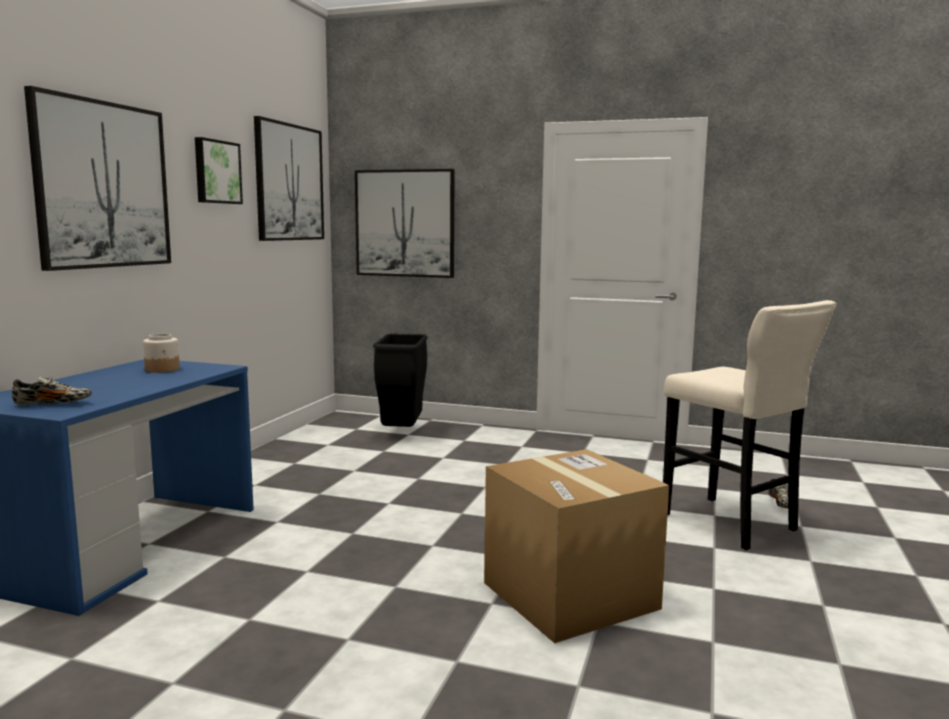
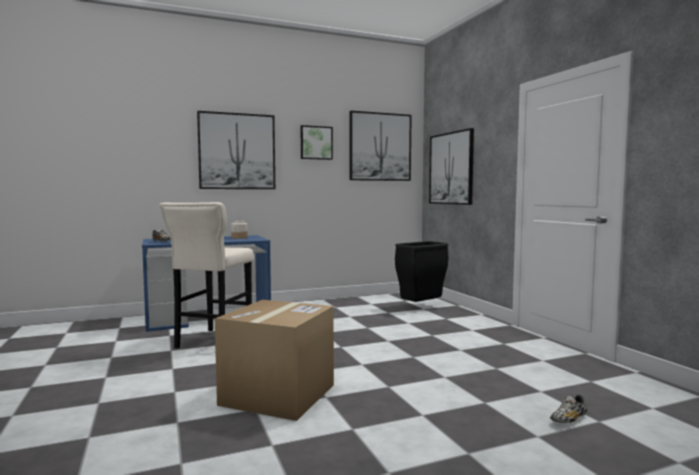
camera: 50 degrees right, 5 degrees down
beige stool [663,300,837,550] -> beige stool moved to [159,202,254,348]

